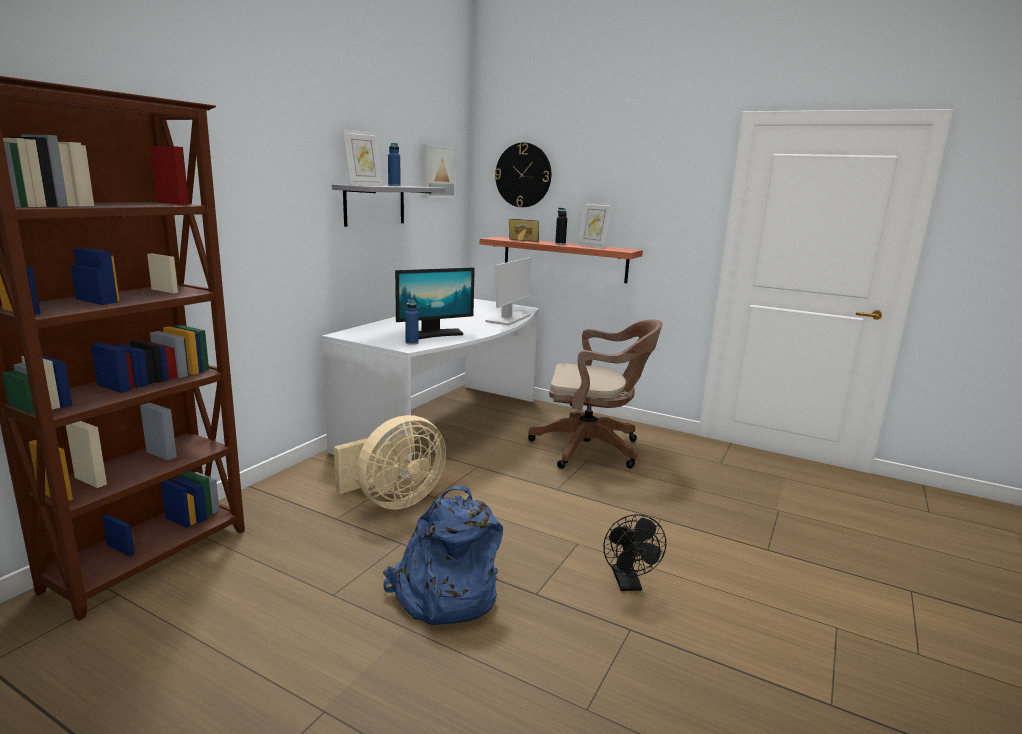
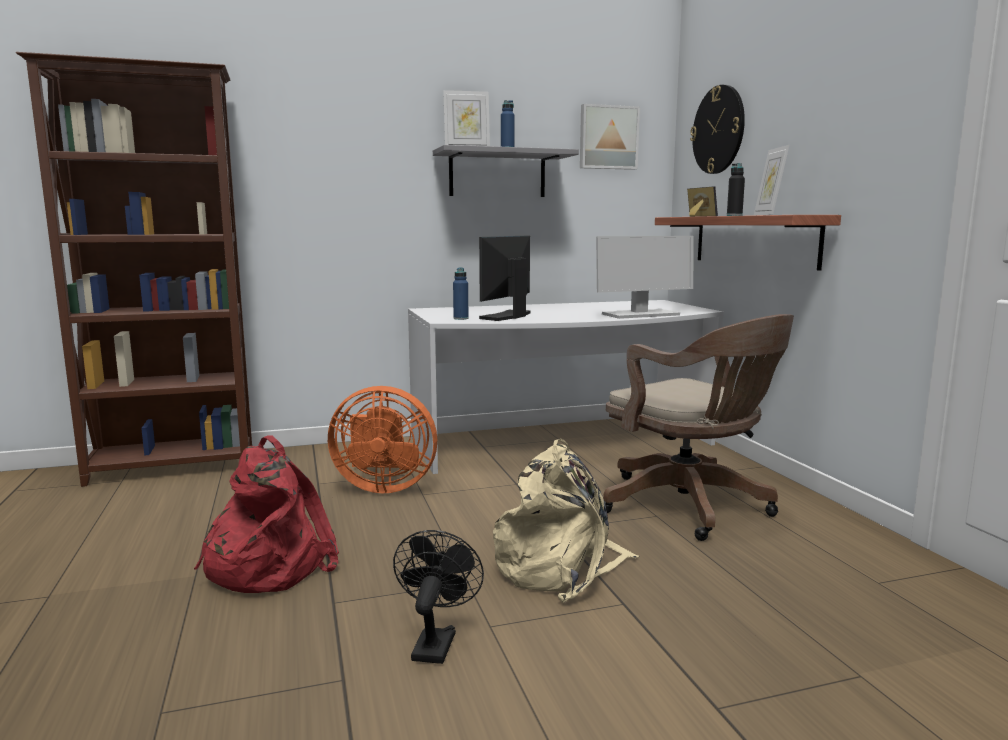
camera: 45 degrees right, 5 degrees down
beige fan [334,415,446,509] -> orange fan [328,386,437,494]
blue backpack [383,485,503,625] -> red backpack [194,435,339,593]
monitor [395,267,475,339] -> monitor turned 105 degrees clockwise [479,235,530,321]
black fan [603,514,666,591] -> black fan turned 150 degrees clockwise [393,530,484,664]
none -> beige backpack [493,439,640,602]

